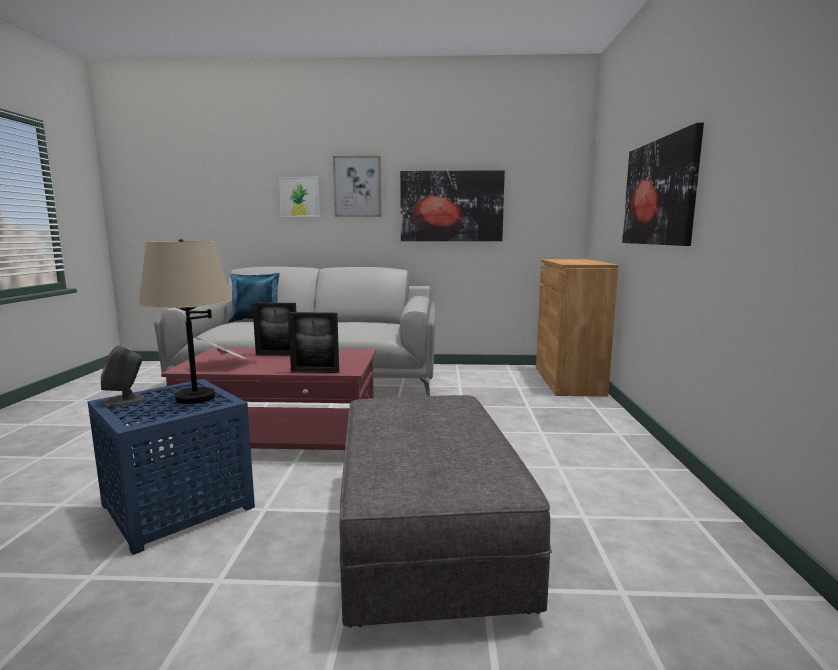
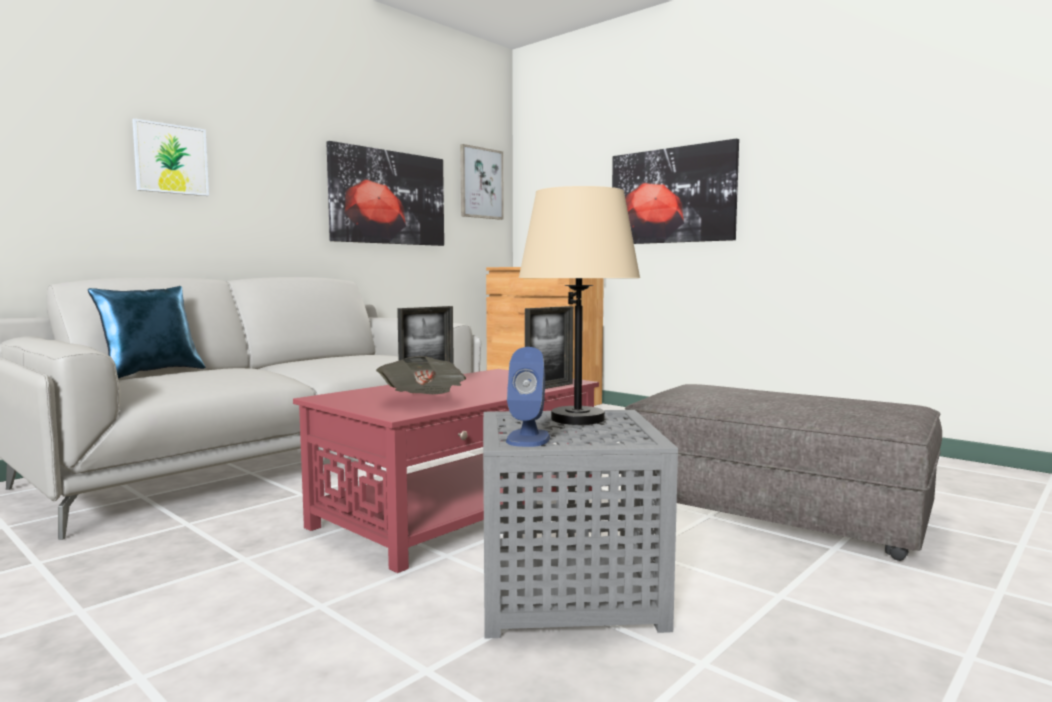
camera: 50 degrees left, 5 degrees down
blue side table [88,379,255,555] -> grey side table [483,410,678,639]
grey speaker [101,345,145,407] -> blue speaker [506,347,550,447]
picture [333,156,382,217] -> picture moved to [460,144,504,220]

